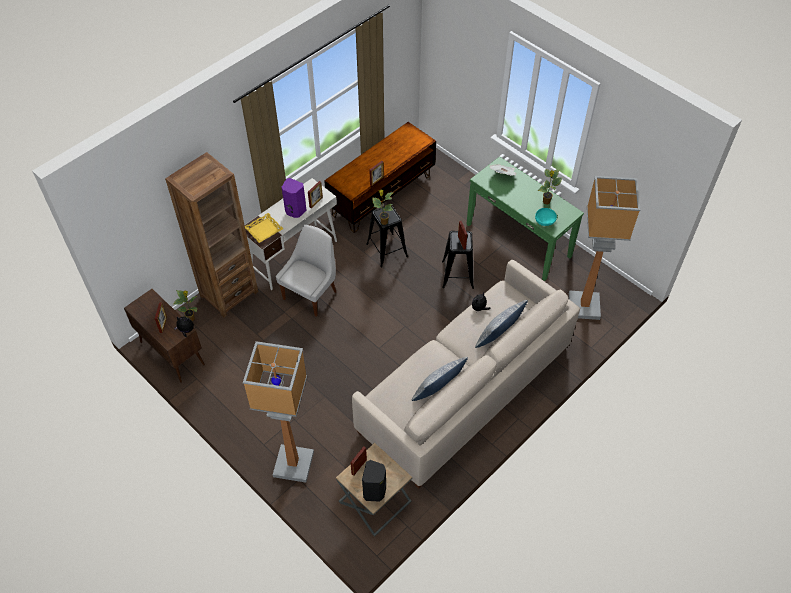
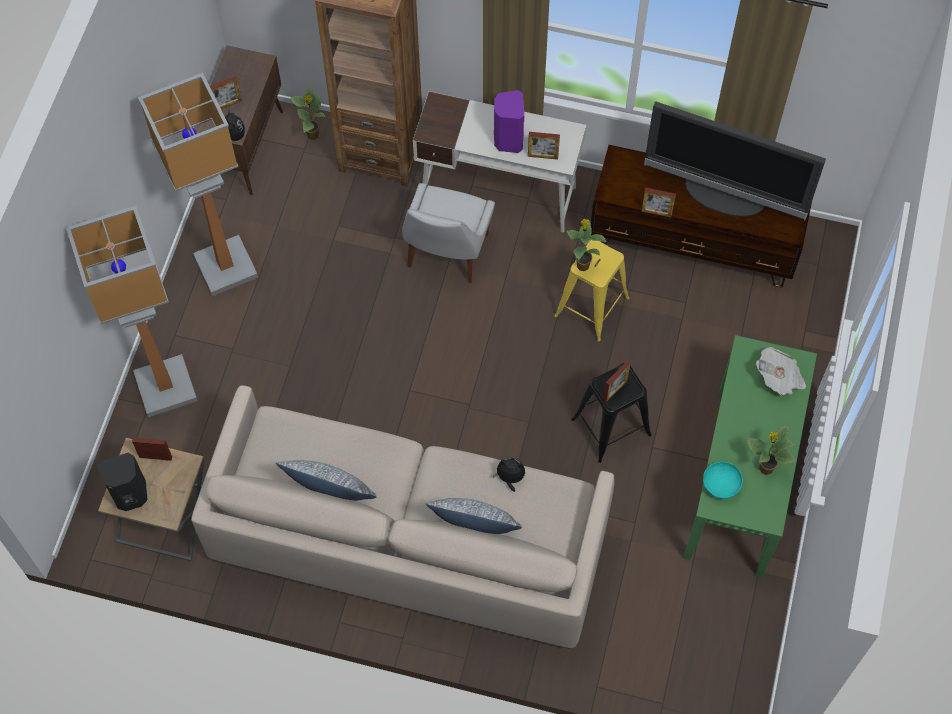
camera: 60 degrees right, 10 degrees up
yellow tray [245,213,284,243] -> none
white chair [276,225,336,317] -> white chair turned 105 degrees clockwise [402,183,495,283]
black stool [366,205,408,267] -> yellow stool [554,240,629,341]
floor lamp [569,176,640,320] -> floor lamp moved to [138,73,258,296]
none -> television [644,101,826,220]

